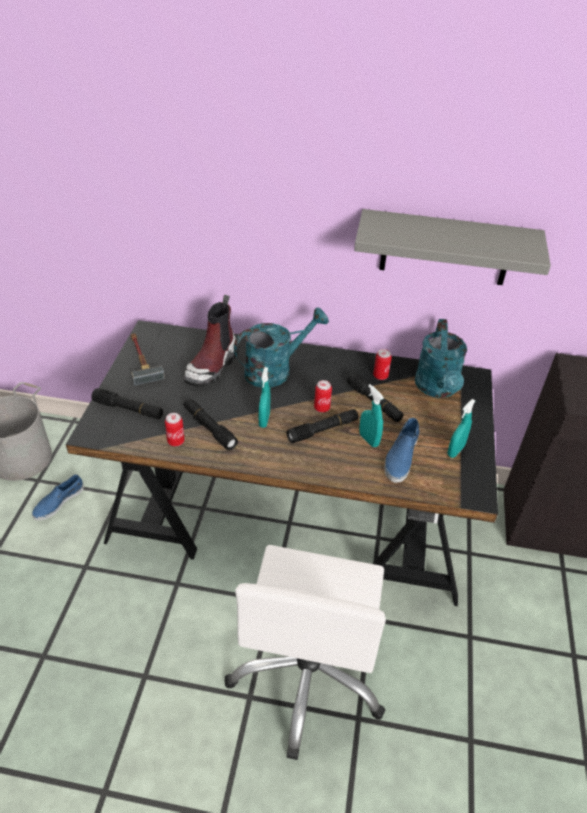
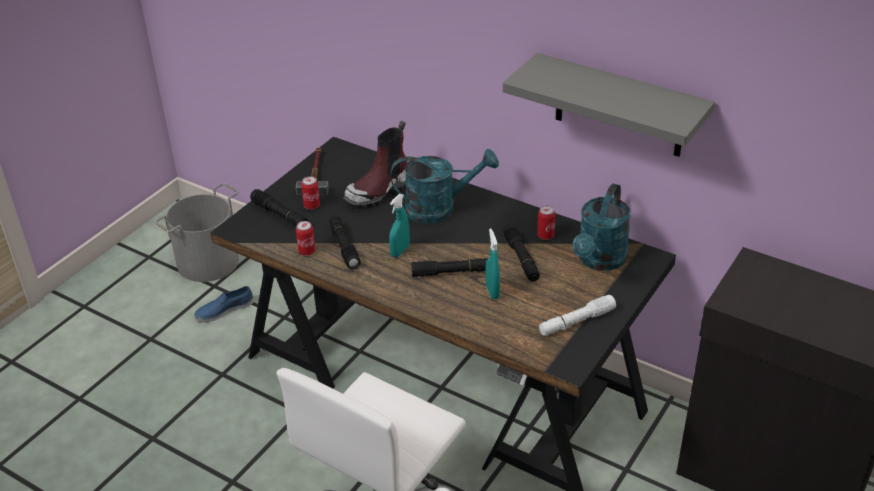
camera: 25 degrees right, 5 degrees down
can [314,380,332,412] -> can moved to [301,176,320,210]
blue shoe [384,418,420,483] -> none
turquoise spray bottle [447,399,476,458] -> white flashlight [539,295,616,336]

